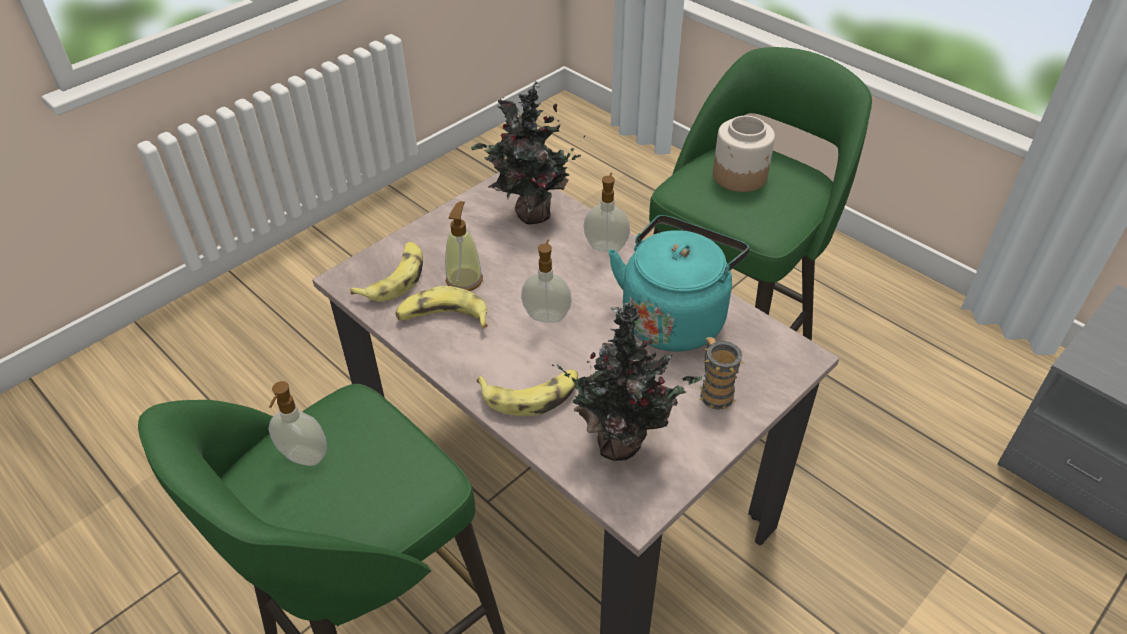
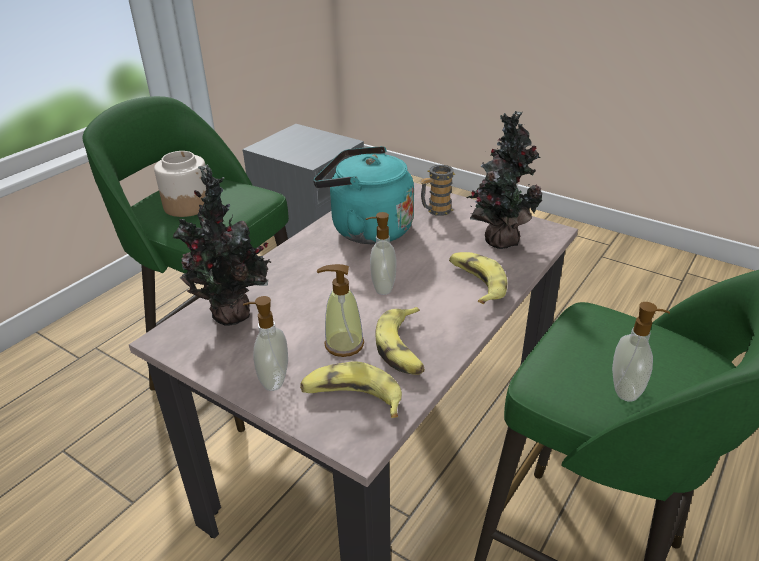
camera: 100 degrees left, 10 degrees down
soap dispenser [584,173,630,252] -> soap dispenser moved to [243,296,288,391]

